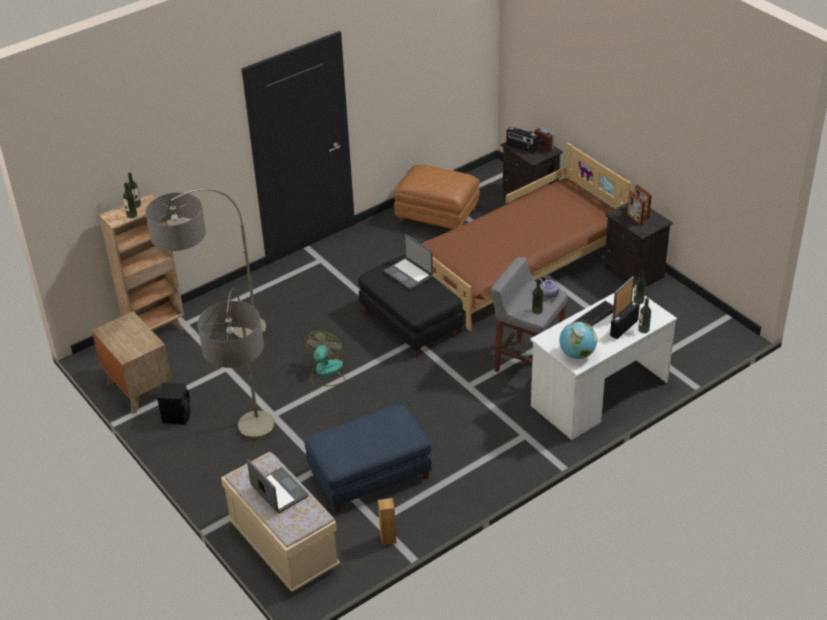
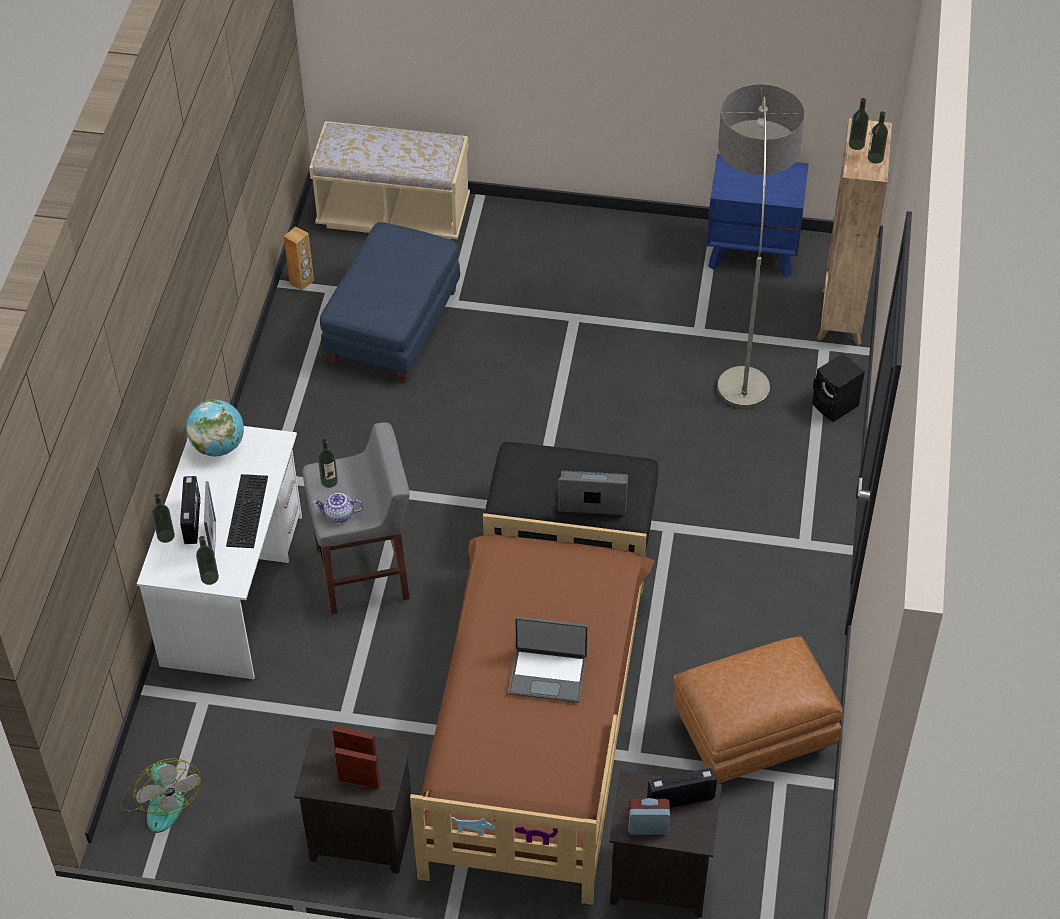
camera: 135 degrees right, 10 degrees up
brown nightstand [92,311,172,414] -> blue nightstand [706,154,809,278]
black speaker [157,383,191,425] -> black speaker moved to [812,354,865,422]
floor lamp [198,288,275,440] -> none
laptop [247,459,308,513] -> laptop moved to [508,617,588,703]
fan [306,331,346,386] -> fan moved to [120,758,201,833]

